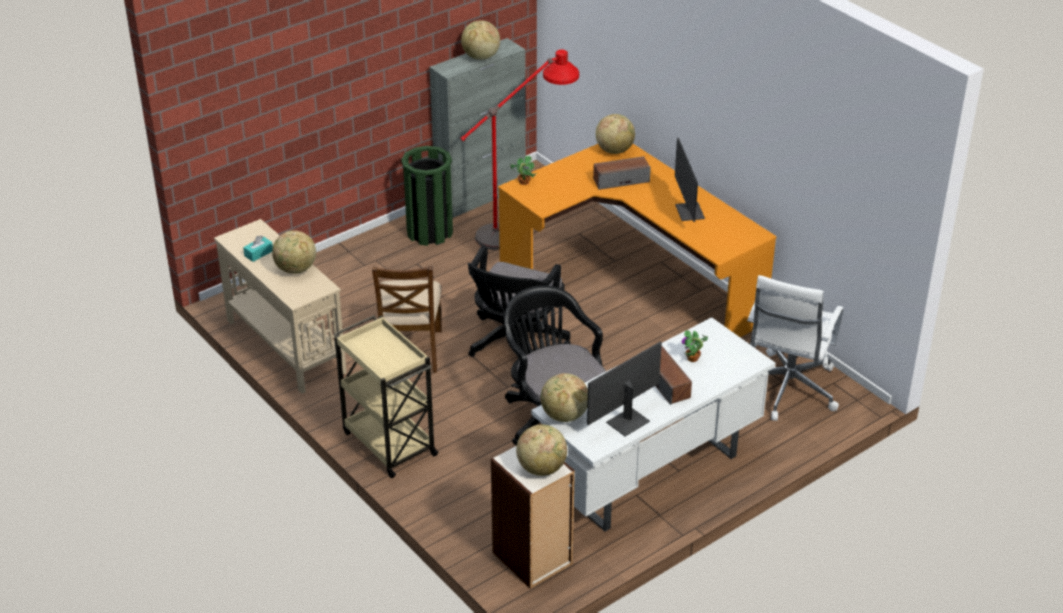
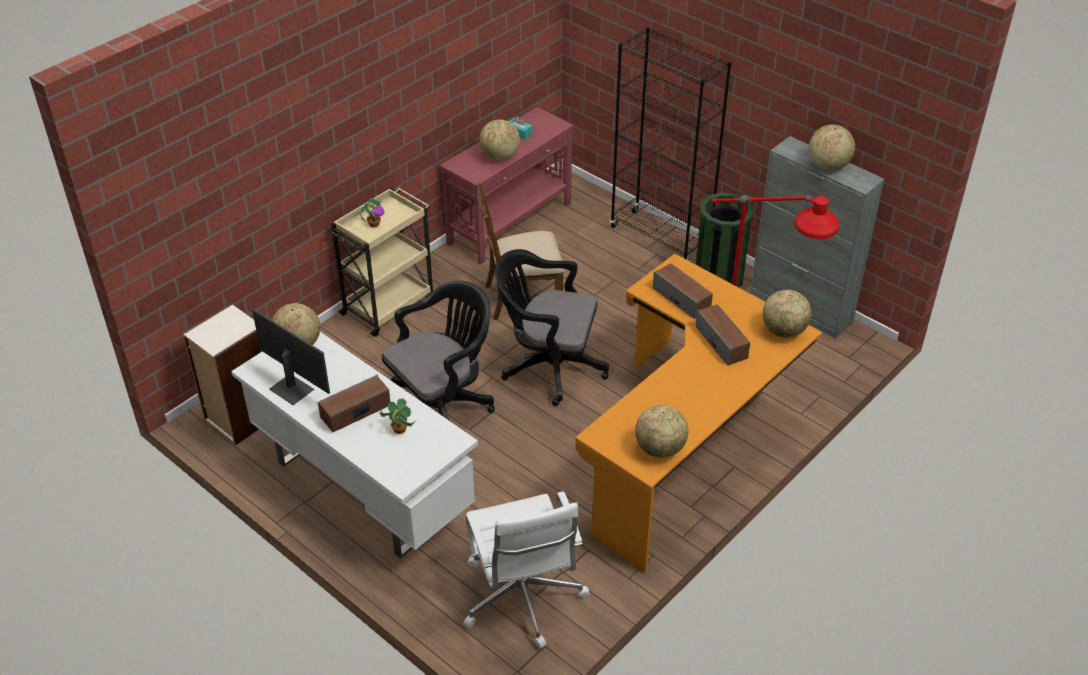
camera: 80 degrees right, 5 degrees up
beige console table [214,219,347,394] -> red console table [440,107,574,265]
potted plant [510,156,537,185] -> potted plant moved to [360,198,384,227]
globe [516,424,567,476] -> globe moved to [635,405,688,458]
monitor [675,138,705,222] -> none
white office chair [747,275,843,421] -> white office chair turned 120 degrees counterclockwise [463,491,590,649]
none -> black bookcase [610,27,731,261]
none -> speaker [653,263,713,319]

